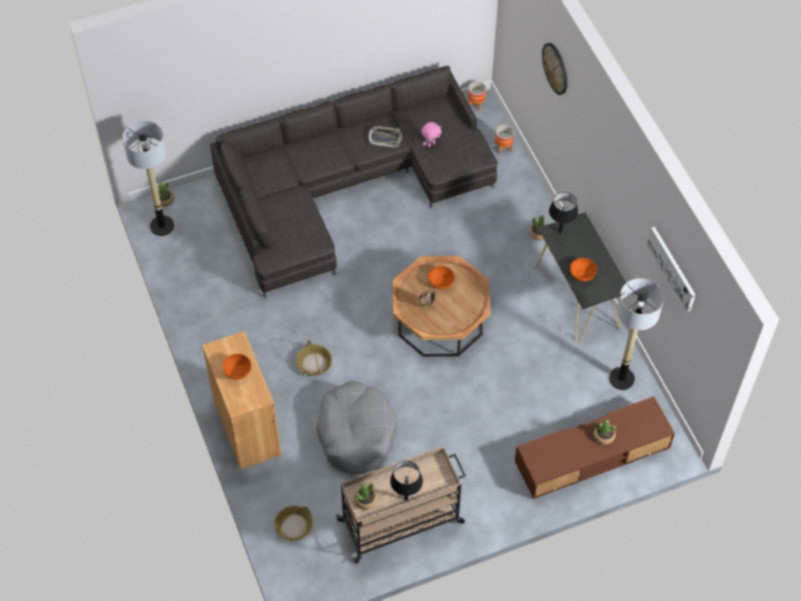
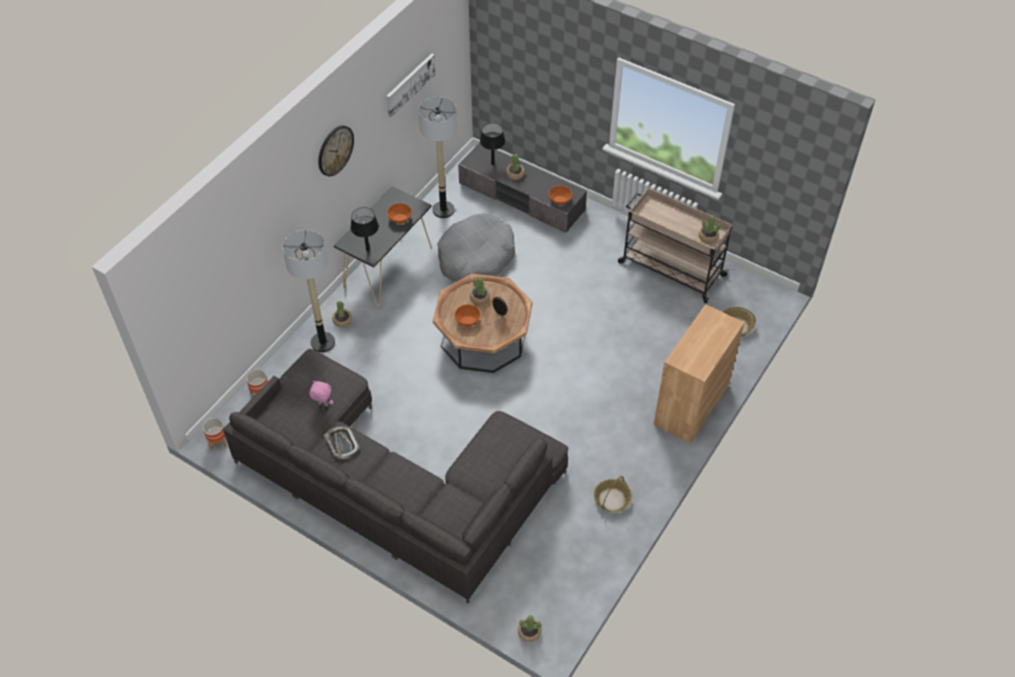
camera: 125 degrees left, 5 degrees down
floor lamp [122,121,174,236] -> floor lamp moved to [282,230,335,352]
orange bowl [223,354,251,380] -> orange bowl moved to [549,186,572,205]
basket [296,340,332,376] -> basket moved to [594,476,632,512]
grey dog bed [316,381,397,475] -> grey dog bed moved to [437,213,515,282]
black table lamp [390,461,423,500] -> black table lamp moved to [480,123,505,165]
brown tv stand [515,396,675,499] -> grey tv stand [458,142,587,233]
wall clock [542,43,568,95] -> wall clock moved to [318,125,354,176]
none -> potted plant [470,278,490,305]

